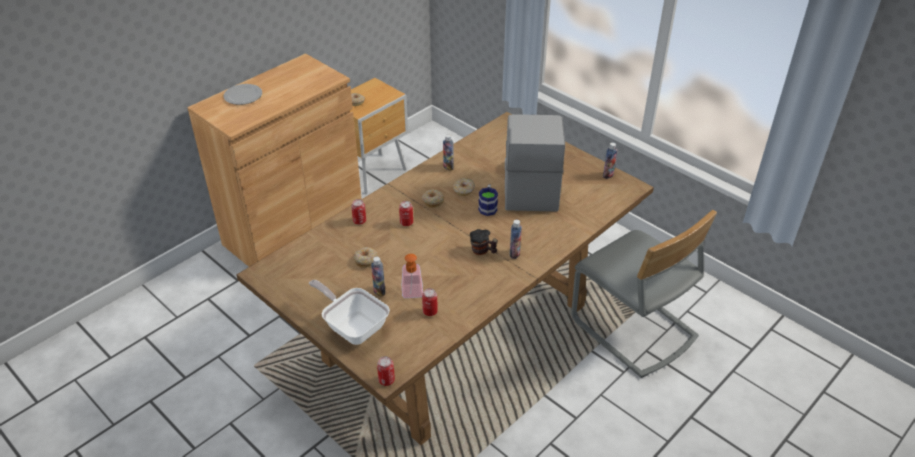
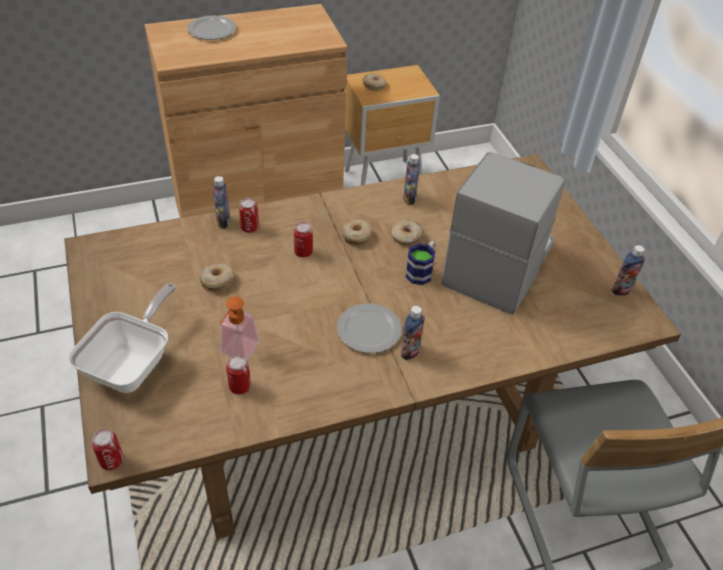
camera: 25 degrees right, 5 degrees up
frying pan [309,280,390,345] -> frying pan turned 45 degrees clockwise [68,283,177,393]
bottle [371,257,385,297] -> bottle moved to [213,176,230,228]
mug [470,229,498,255] -> plate [337,304,402,353]

